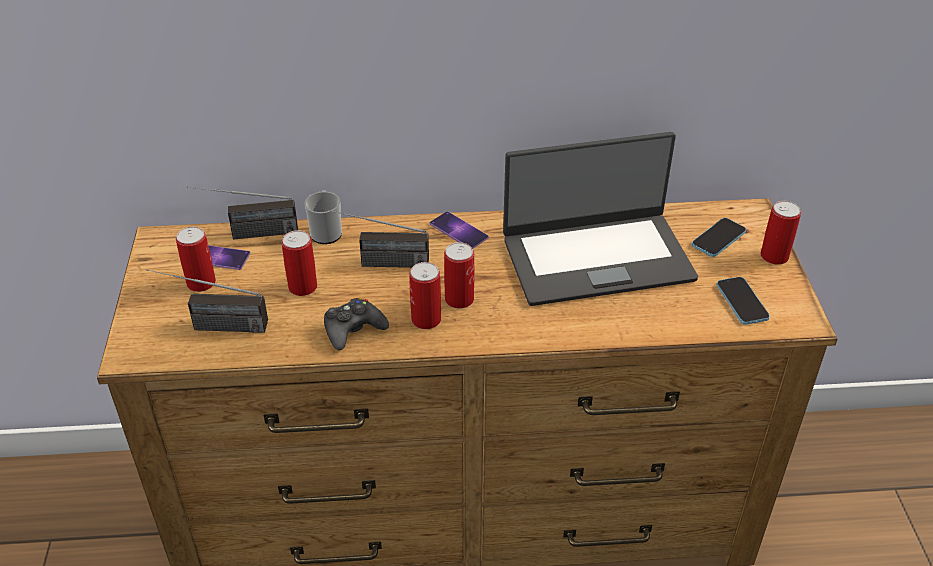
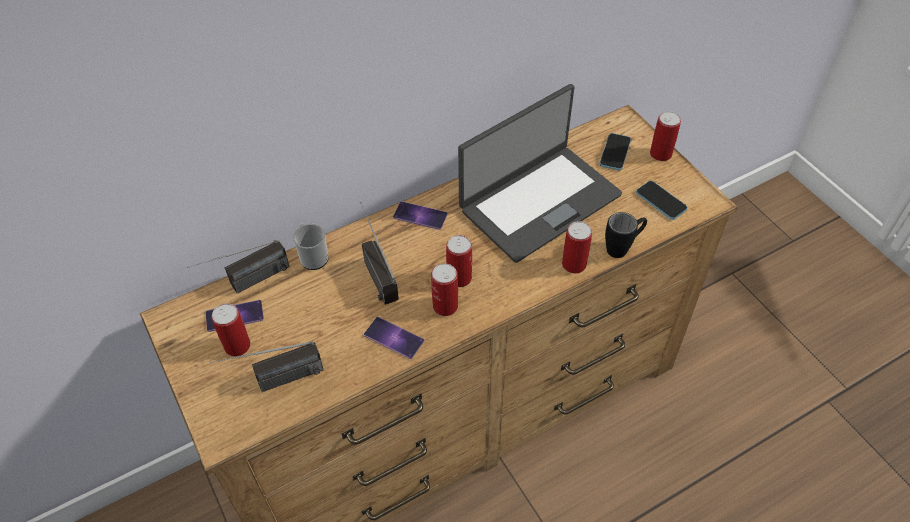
camera: 25 degrees left, 10 degrees up
can [282,230,317,296] -> can moved to [562,221,592,274]
radio [322,208,429,268] -> radio turned 90 degrees clockwise [360,202,399,305]
black game controller [324,298,389,351] -> phone [364,317,424,359]
none -> black mug [605,212,647,258]

